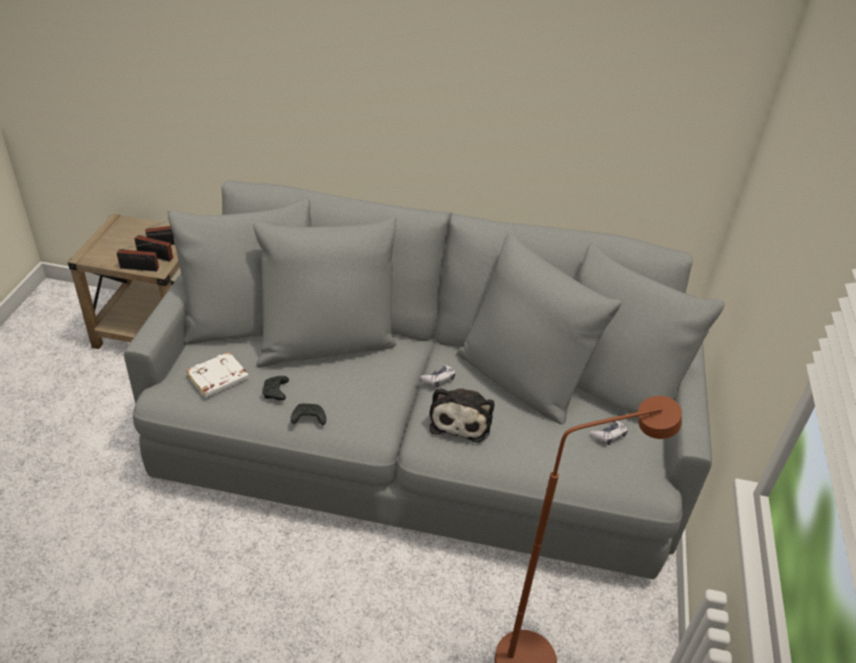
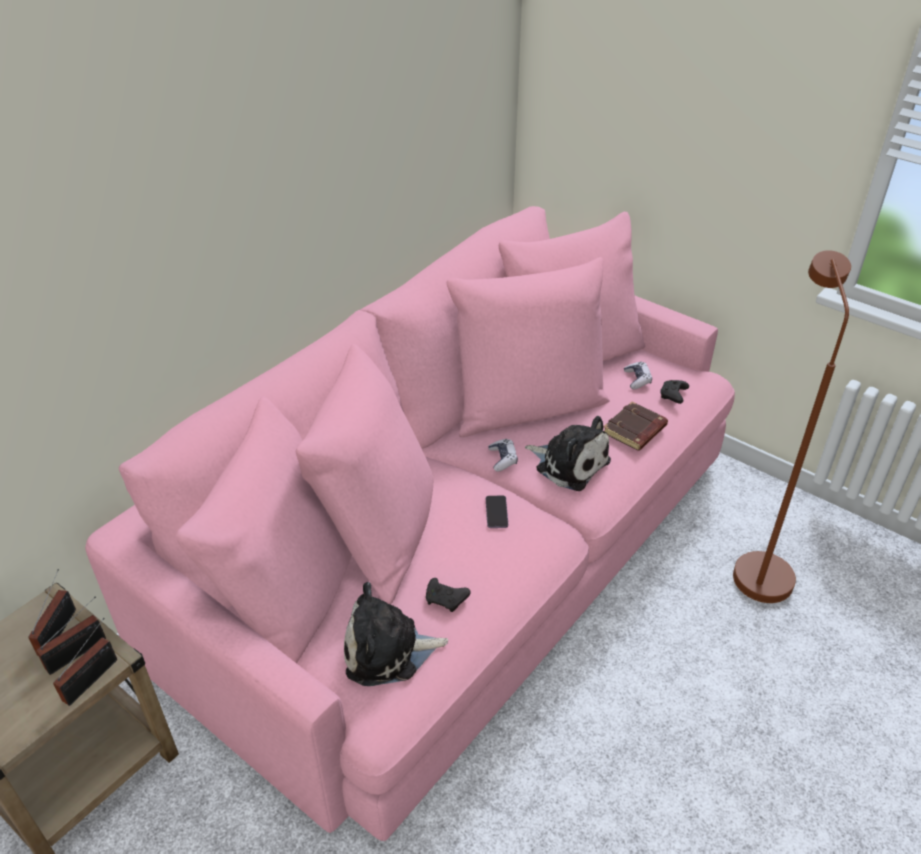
camera: 60 degrees left, 0 degrees up
grey sofa [124,180,725,579] -> pink sofa [85,206,735,841]
white book [186,352,249,398] -> plush toy [344,582,448,686]
black game controller [291,404,326,425] -> black game controller moved to [660,380,689,404]
none -> phone [486,496,508,528]
none -> brown book [603,402,668,451]

